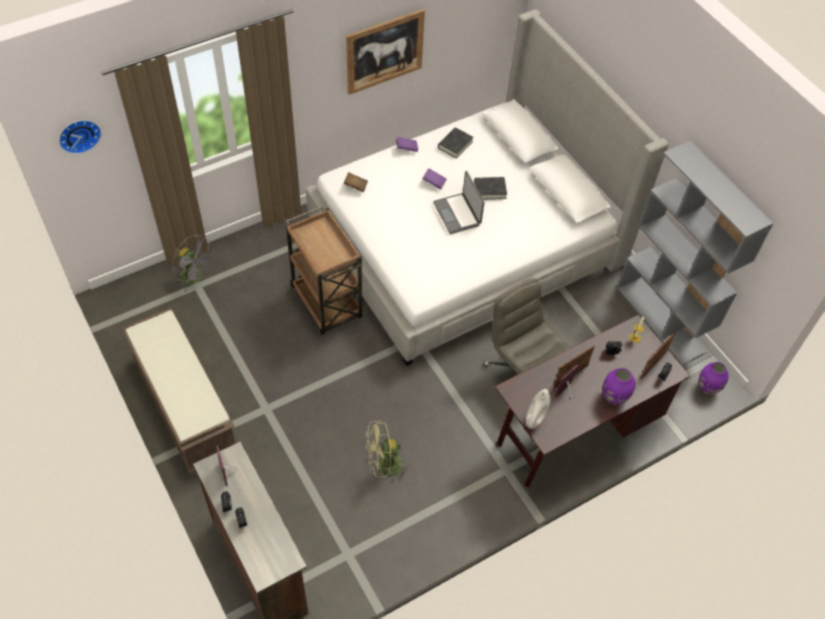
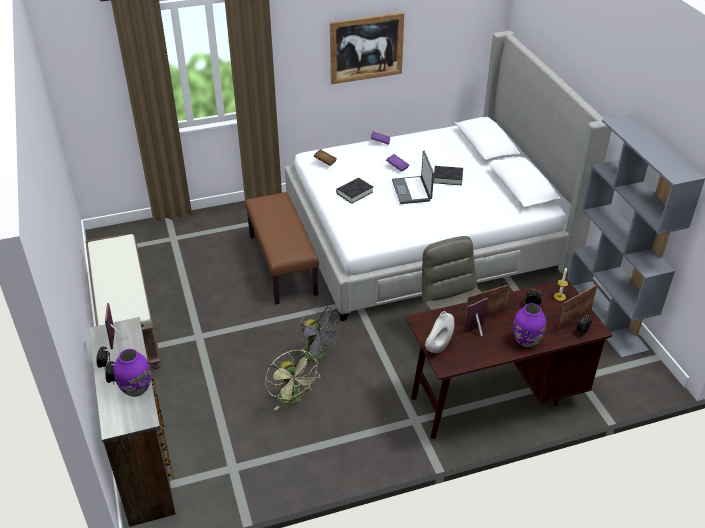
camera: 15 degrees right, 15 degrees down
wall clock [59,120,101,154] -> none
grey fan [172,234,214,293] -> grey fan moved to [295,305,342,368]
brown cart [286,206,363,335] -> brown bench [245,192,319,304]
green fan [366,420,411,485] -> green fan turned 120 degrees counterclockwise [265,350,320,410]
black book [438,128,473,159] -> black book moved to [336,178,373,204]
purple vase [699,362,729,394] -> purple vase moved to [114,349,151,397]

